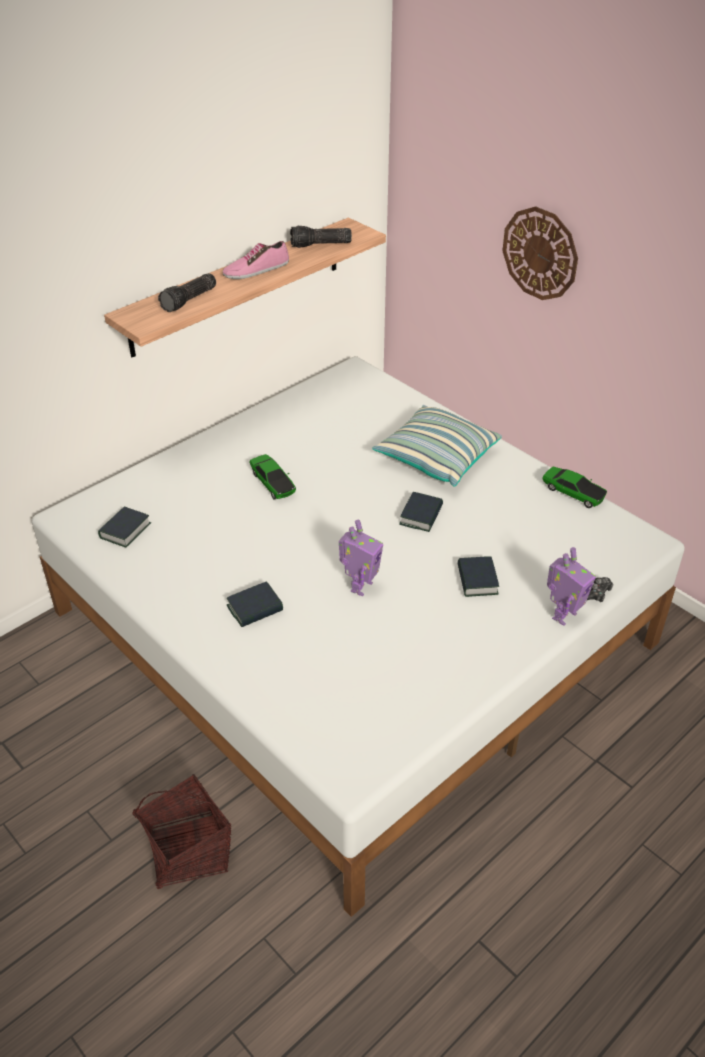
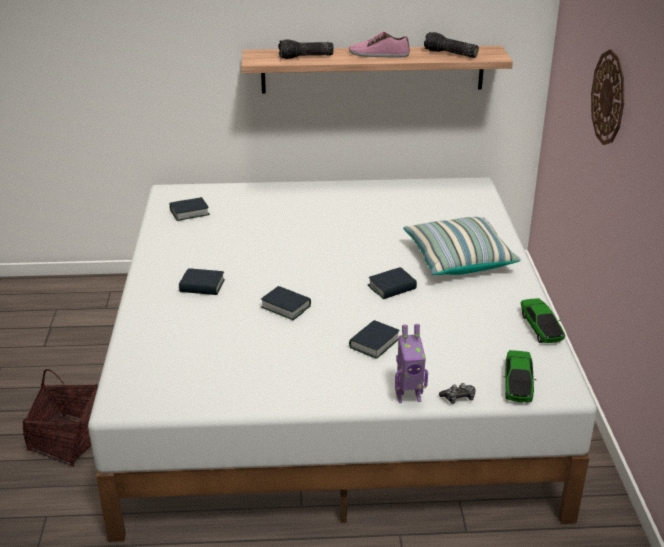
camera: 40 degrees right, 10 degrees down
toy car [250,454,296,500] -> toy car moved to [504,350,537,402]
toy robot [339,520,383,597] -> book [261,286,311,320]

